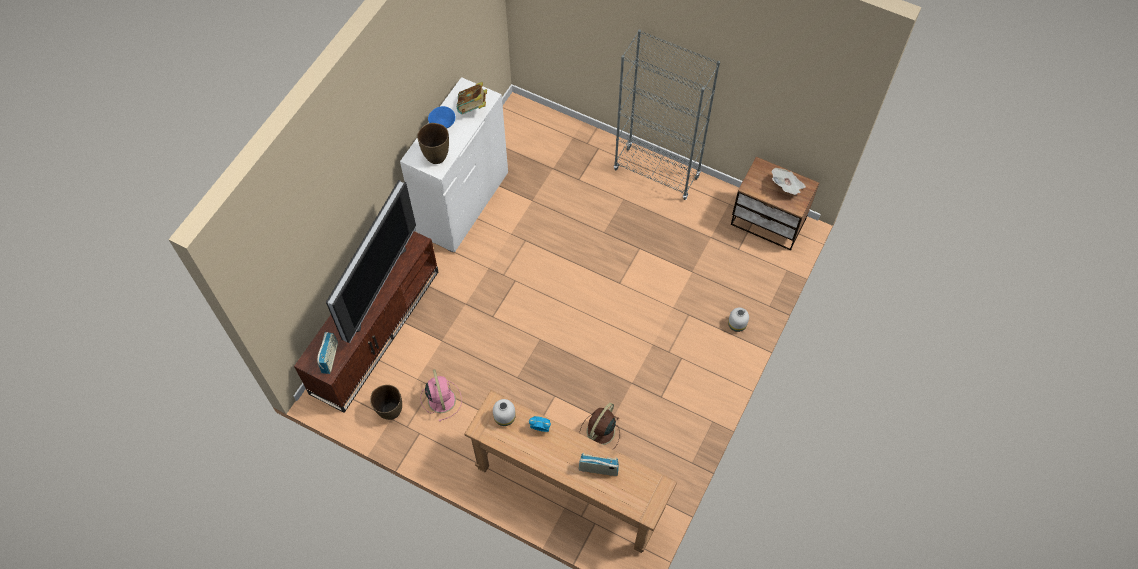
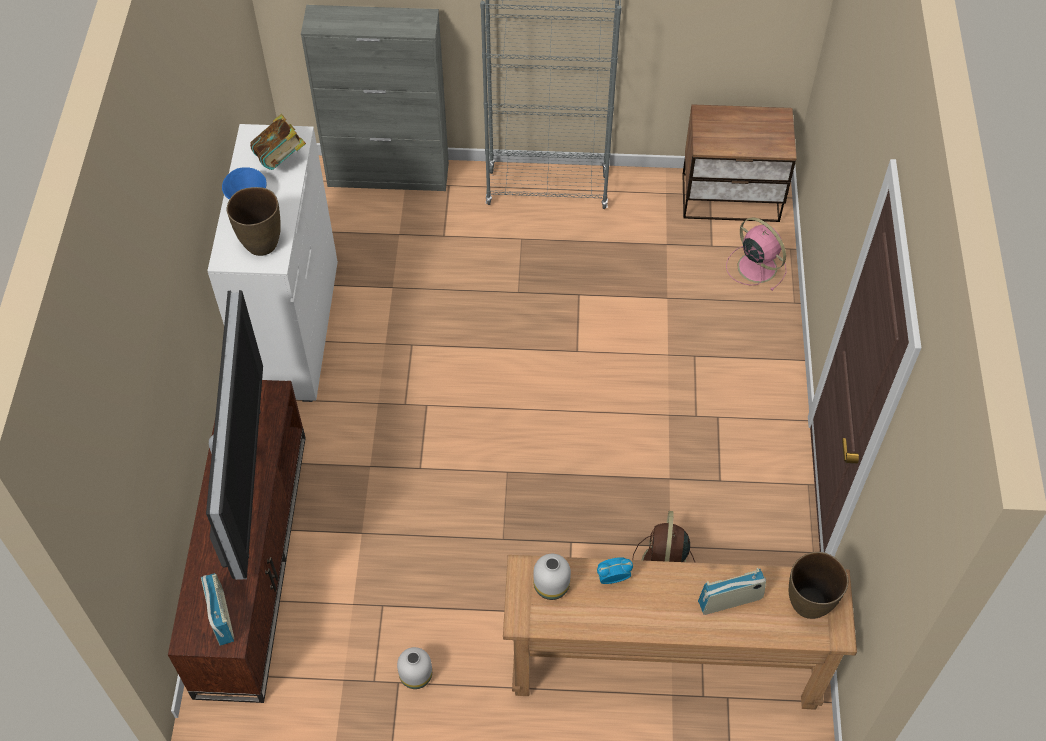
camera: 25 degrees left, 5 degrees down
brown vase [370,385,402,420] -> brown vase moved to [789,552,848,619]
pink fan [420,369,462,421] -> pink fan moved to [726,217,787,291]
white vase [728,308,749,332] -> white vase moved to [397,647,432,689]
newspaper [771,168,806,195] -> none
none -> grey cabinet [301,5,449,191]

